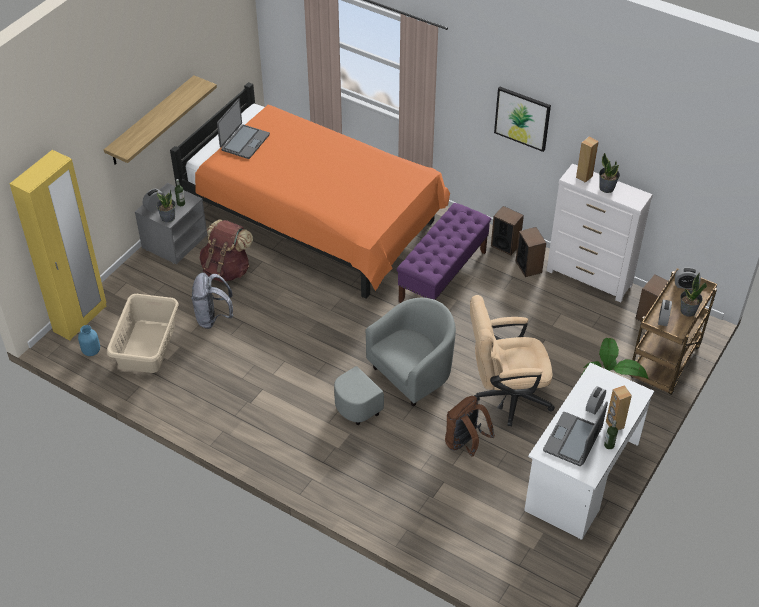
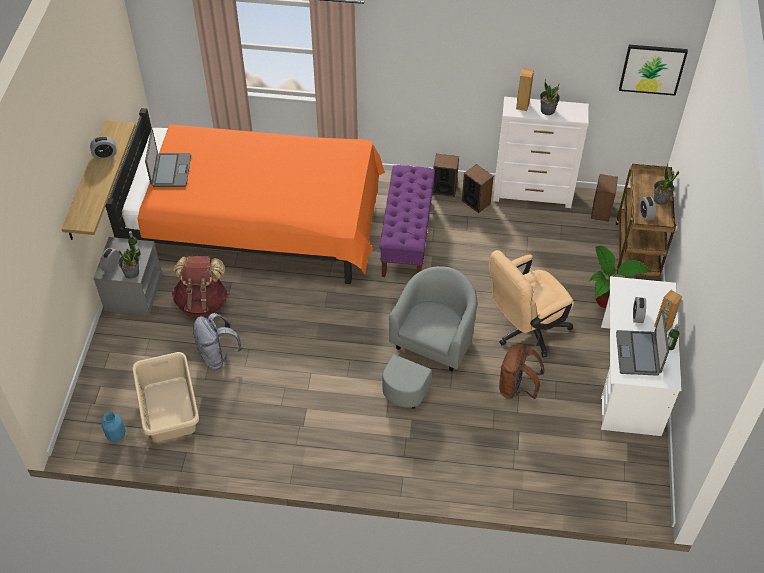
camera: 25 degrees left, 5 degrees up
yellow wardrobe [10,150,107,340] -> none
picture [494,87,551,152] -> picture moved to [619,45,688,96]
alarm clock [675,267,700,290] -> alarm clock moved to [90,136,117,159]

